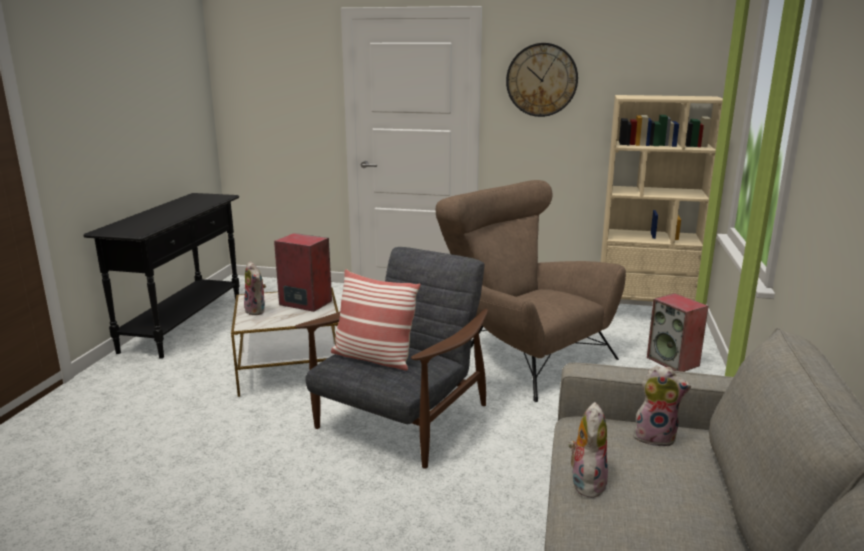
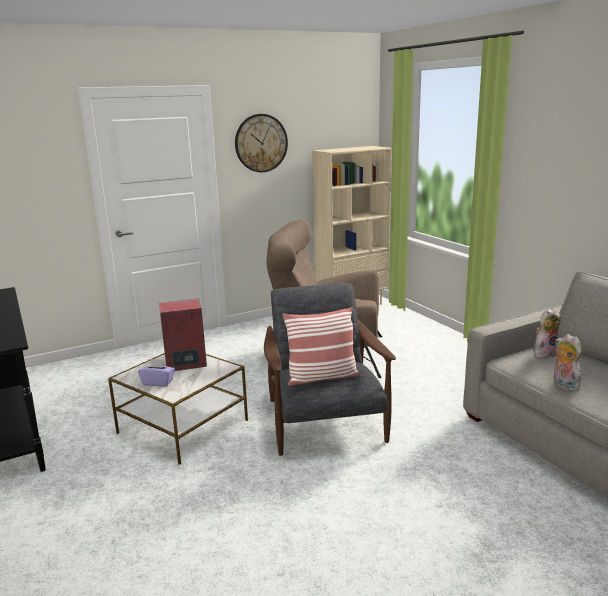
camera: 40 degrees left, 0 degrees up
plush toy [244,261,266,315] -> purple tissue box [138,359,175,386]
speaker [647,293,708,372] -> none

